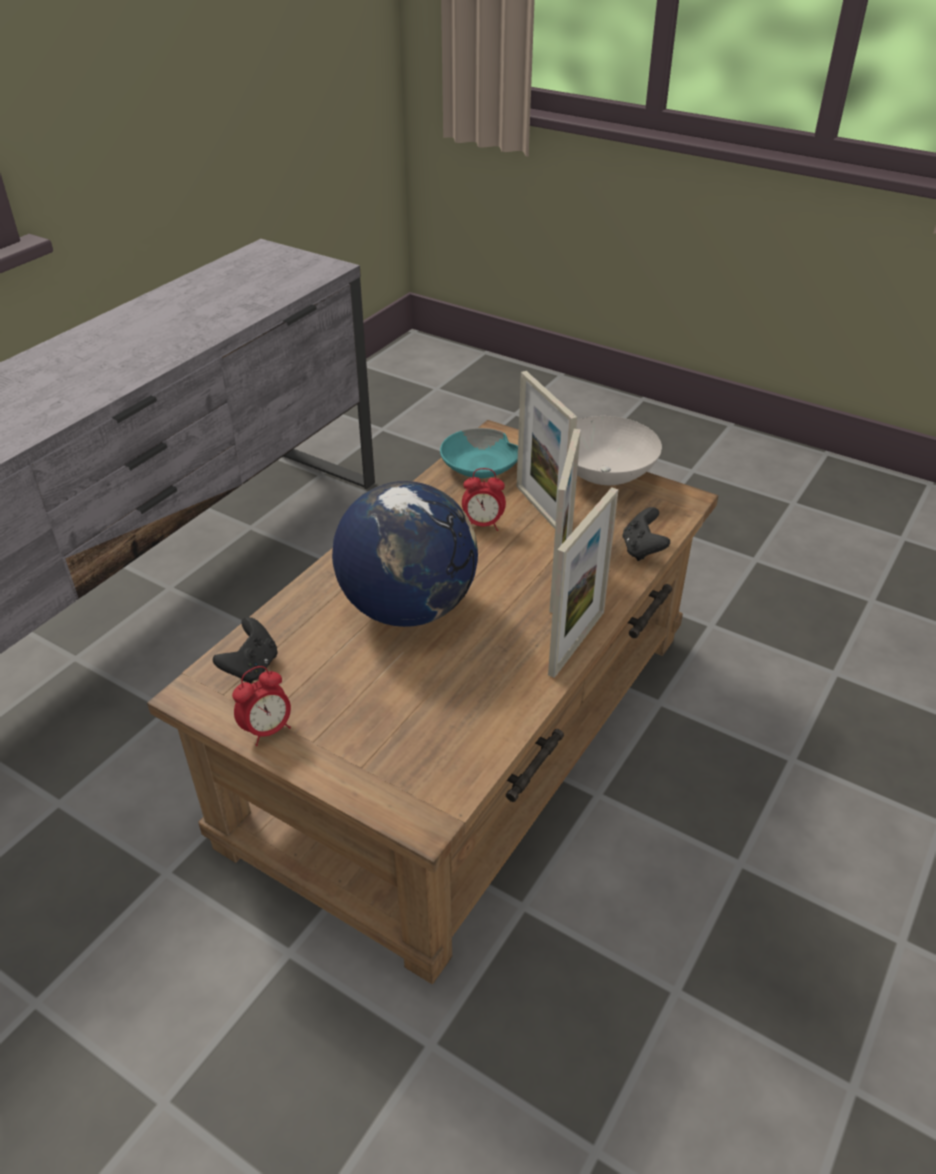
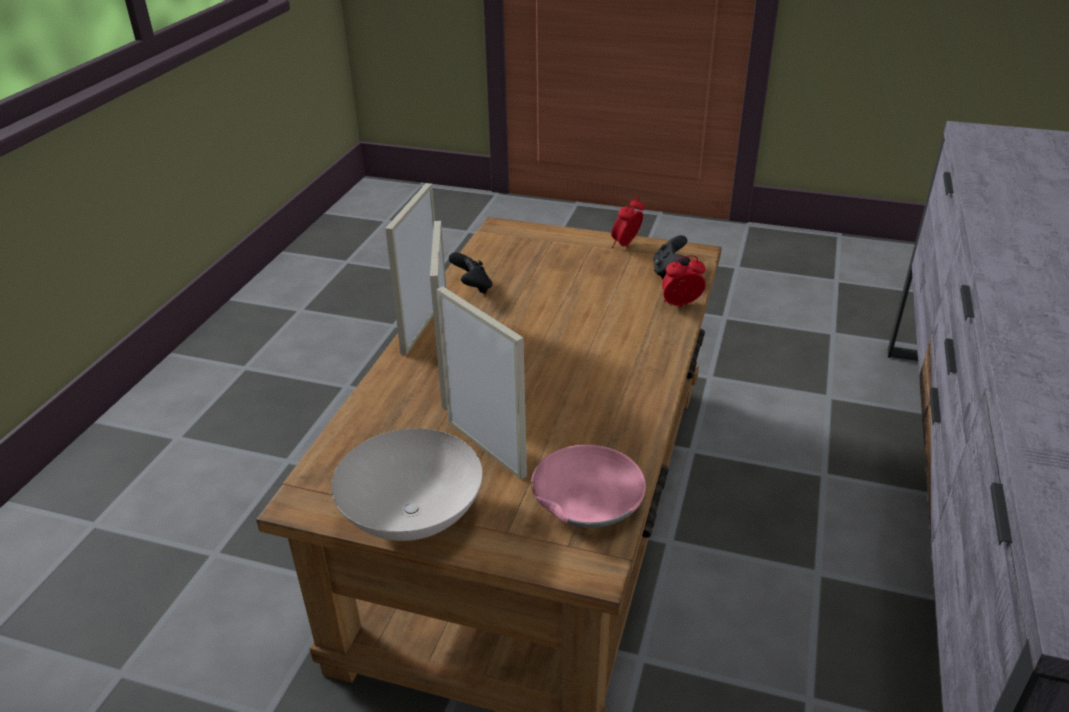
camera: 165 degrees right, 5 degrees down
globe [332,481,478,627] -> none
turquoise bowl [440,428,518,478] -> pink bowl [531,445,646,528]
alarm clock [462,468,506,531] -> alarm clock moved to [662,255,706,307]
black game controller [623,507,670,561] -> black game controller moved to [449,252,492,294]

